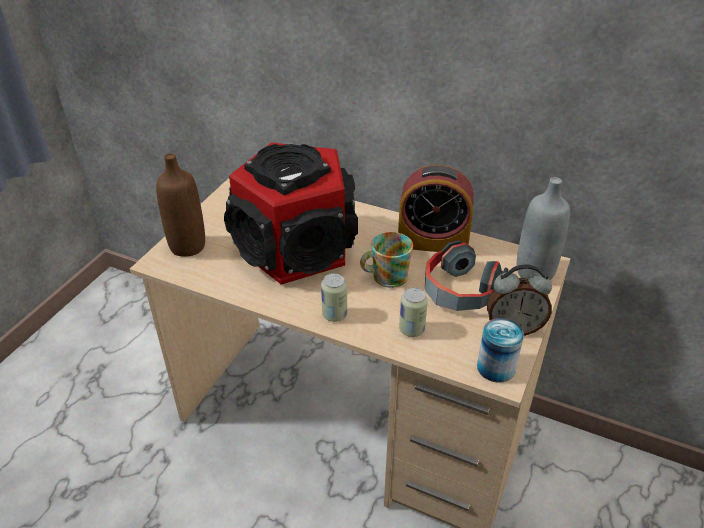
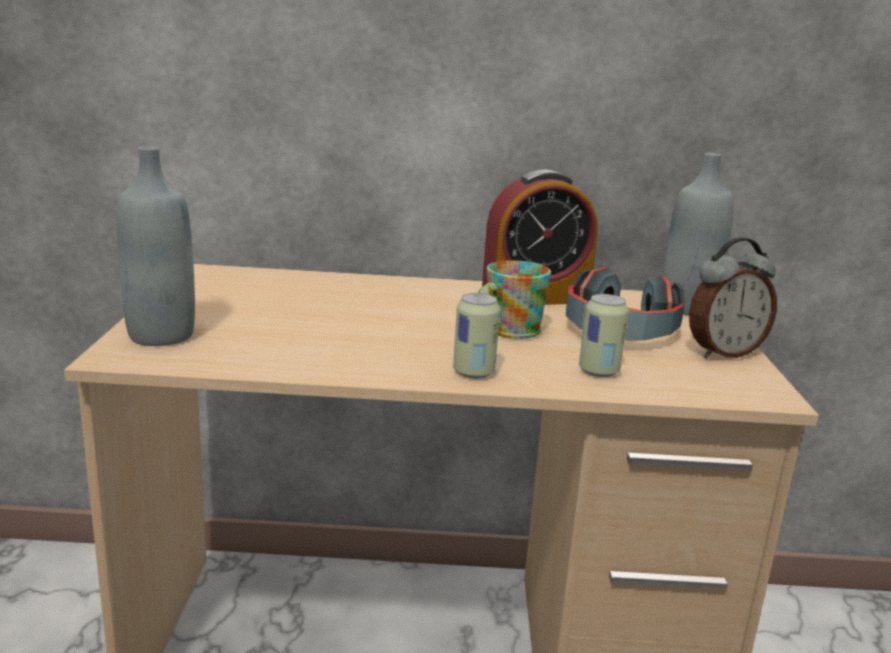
camera: 25 degrees left, 20 degrees down
brown bottle [156,153,205,257] -> grey bottle [117,147,195,346]
speaker [224,143,358,284] -> none
can [477,318,524,383] -> none

